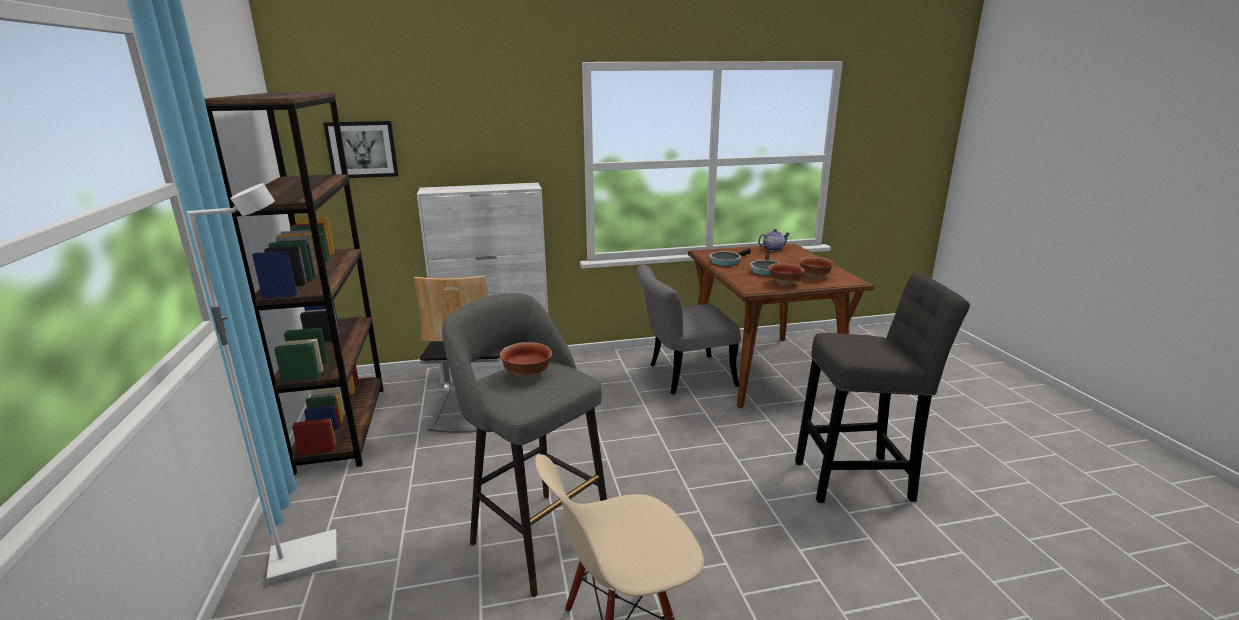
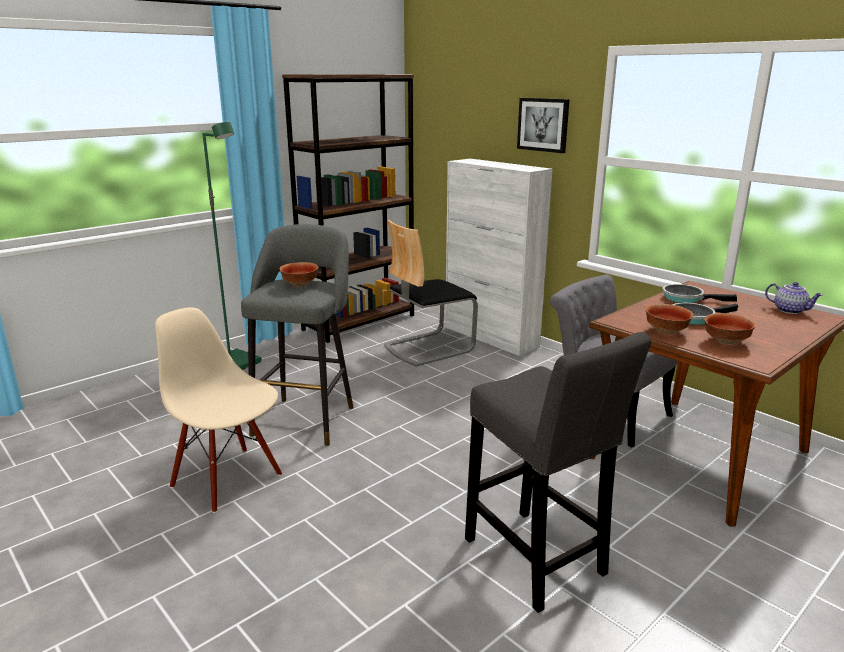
camera: 60 degrees right, 0 degrees up
white floor lamp [187,183,337,584] -> green floor lamp [202,122,262,370]
picture [323,121,399,178] -> picture moved to [517,98,570,153]

